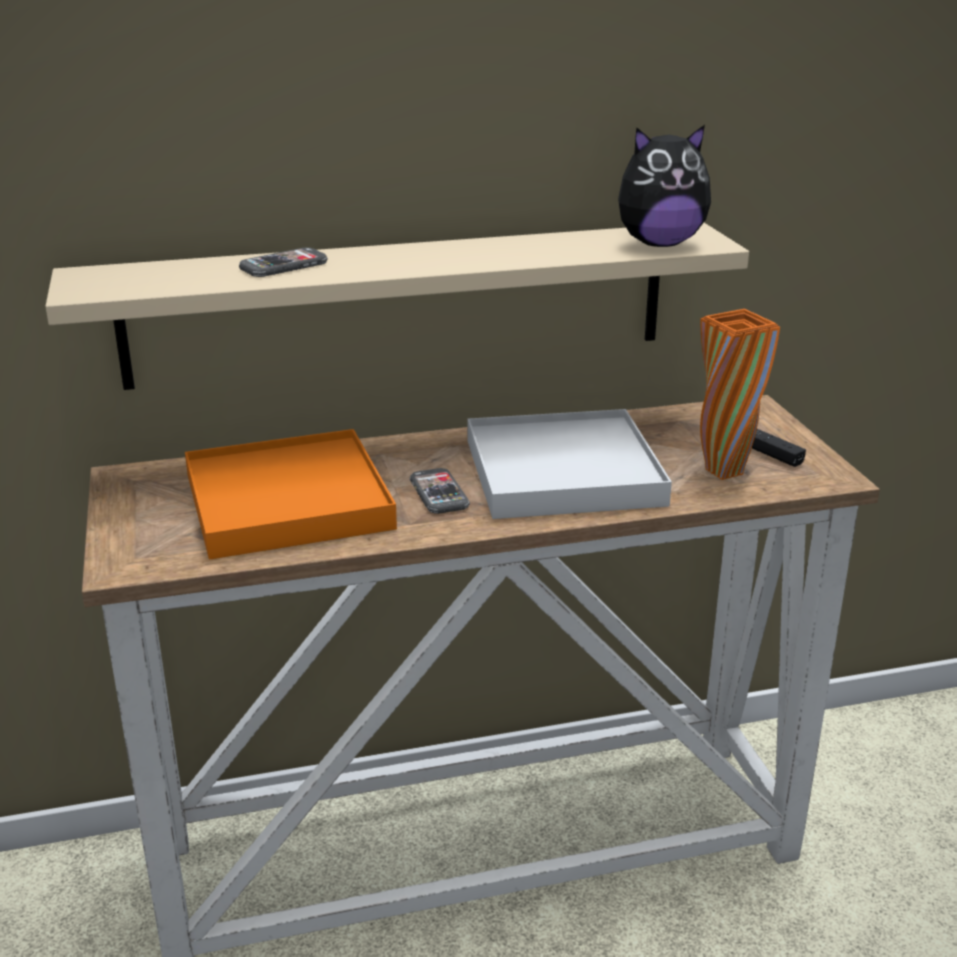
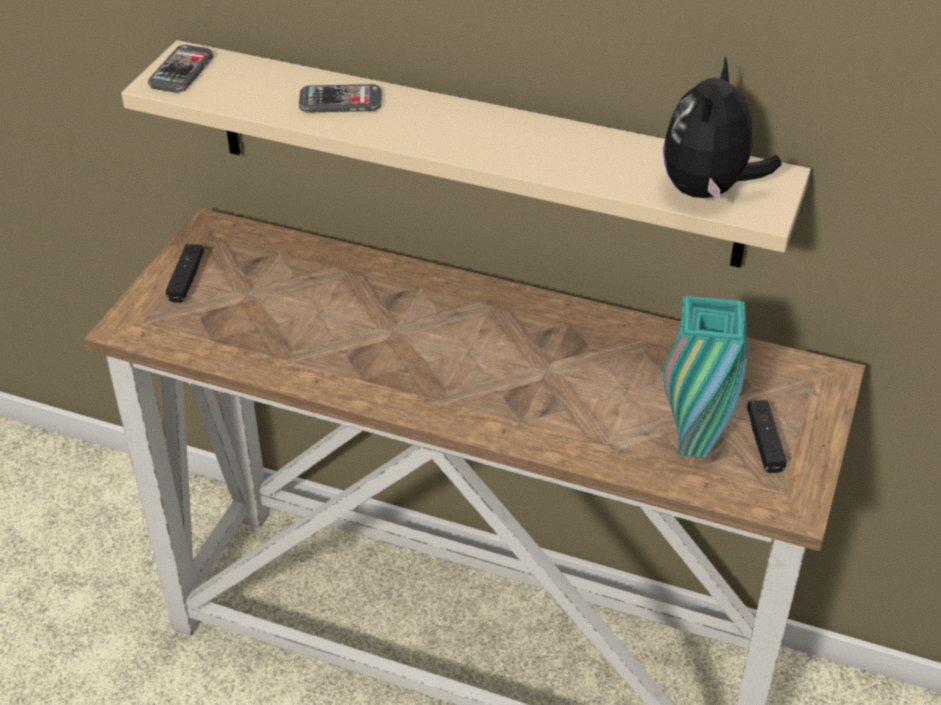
camera: 35 degrees right, 15 degrees up
orange tray [185,429,397,560] -> none
phone [410,468,470,514] -> phone moved to [148,45,214,93]
white tray [467,409,672,519] -> none
plush toy [618,125,711,247] -> plush toy turned 90 degrees clockwise [663,57,782,202]
orange vase [700,309,780,480] -> turquoise vase [663,296,747,458]
none -> black game controller [166,244,204,303]

